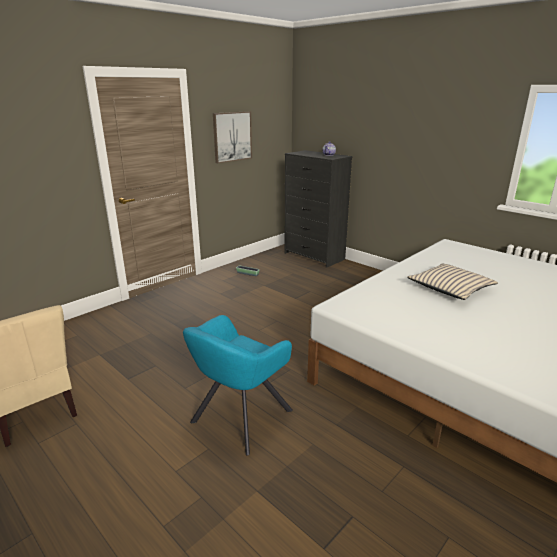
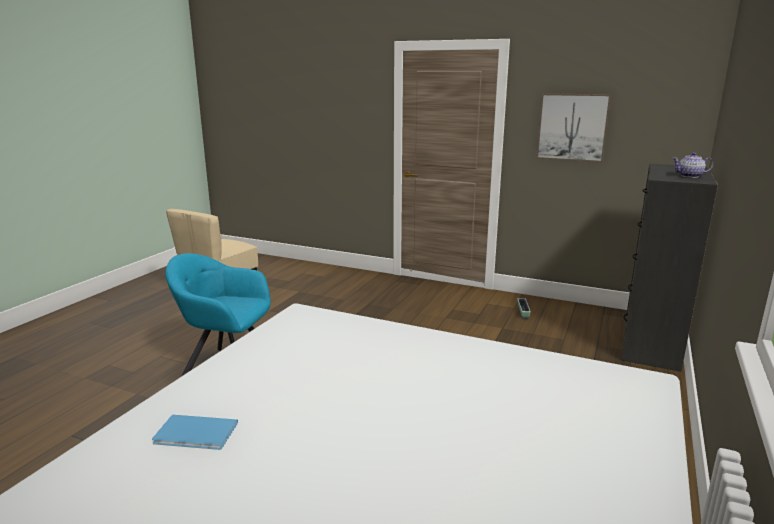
camera: 70 degrees right, 5 degrees down
beige pillow [407,264,498,300] -> none
none -> blue book [152,415,238,450]

